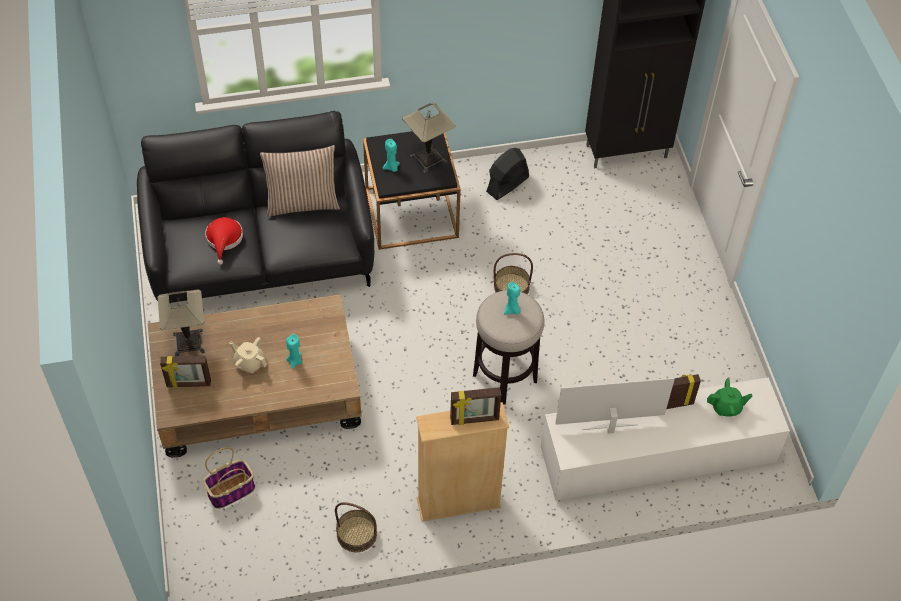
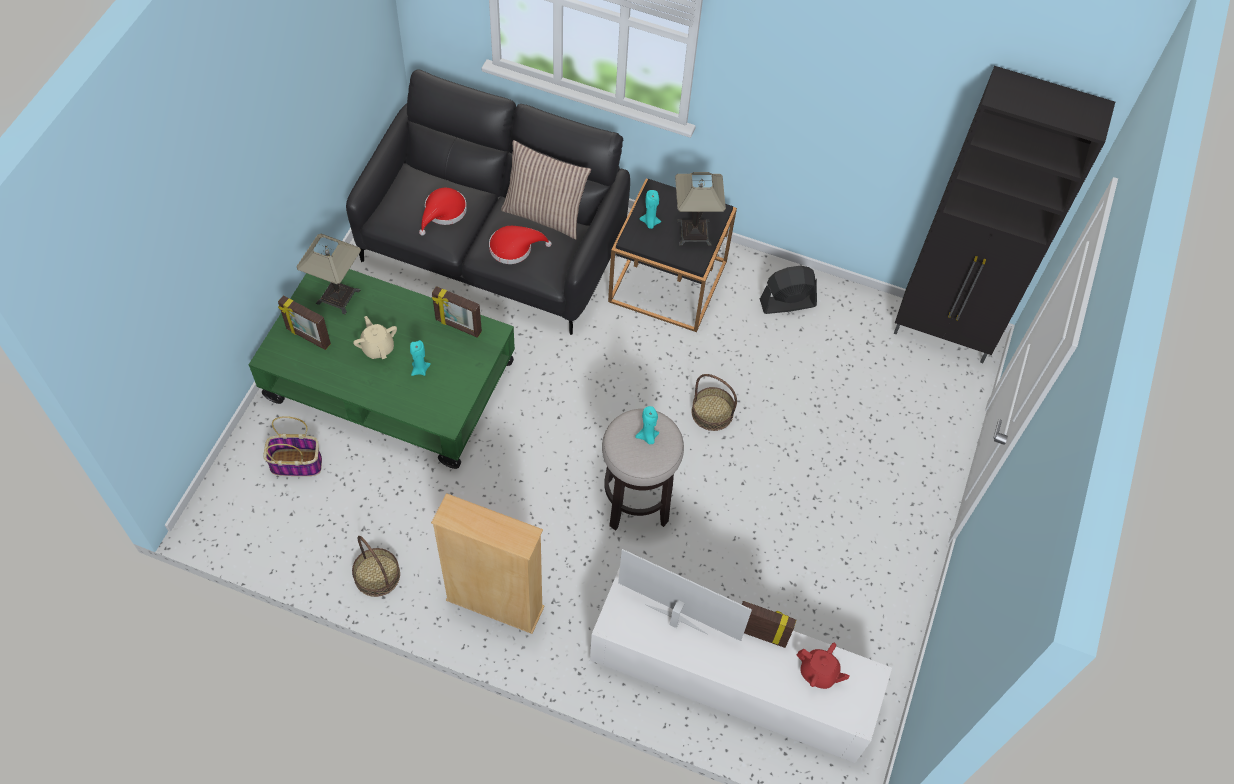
camera: 30 degrees right, 5 degrees up
brown coffee table [148,294,362,458] -> green coffee table [249,269,515,469]
picture frame [450,387,501,425] -> picture frame moved to [432,286,482,338]
green teapot [707,379,752,417] -> red teapot [797,643,850,689]
none -> red hat [489,226,552,264]

